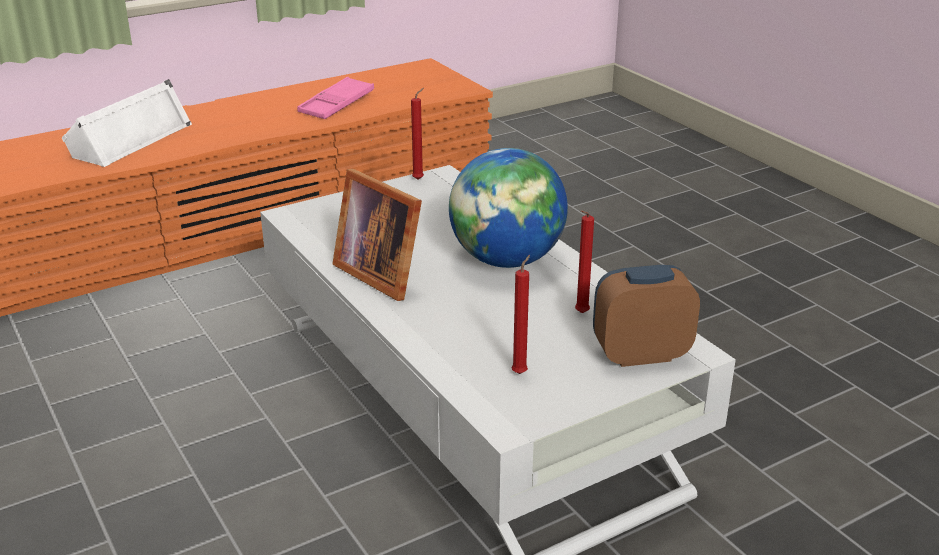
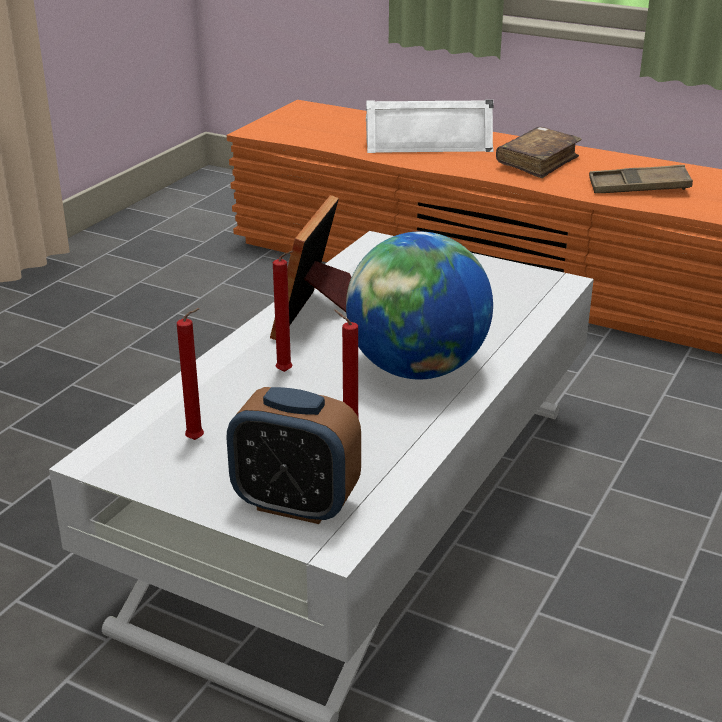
camera: 60 degrees right, 0 degrees up
pink tray [297,77,374,119] -> brown tray [589,165,693,193]
red candle [411,88,424,180] -> red candle moved to [273,251,293,372]
alarm clock [593,265,700,367] -> alarm clock turned 150 degrees clockwise [227,387,361,524]
none -> brown book [496,127,582,178]

